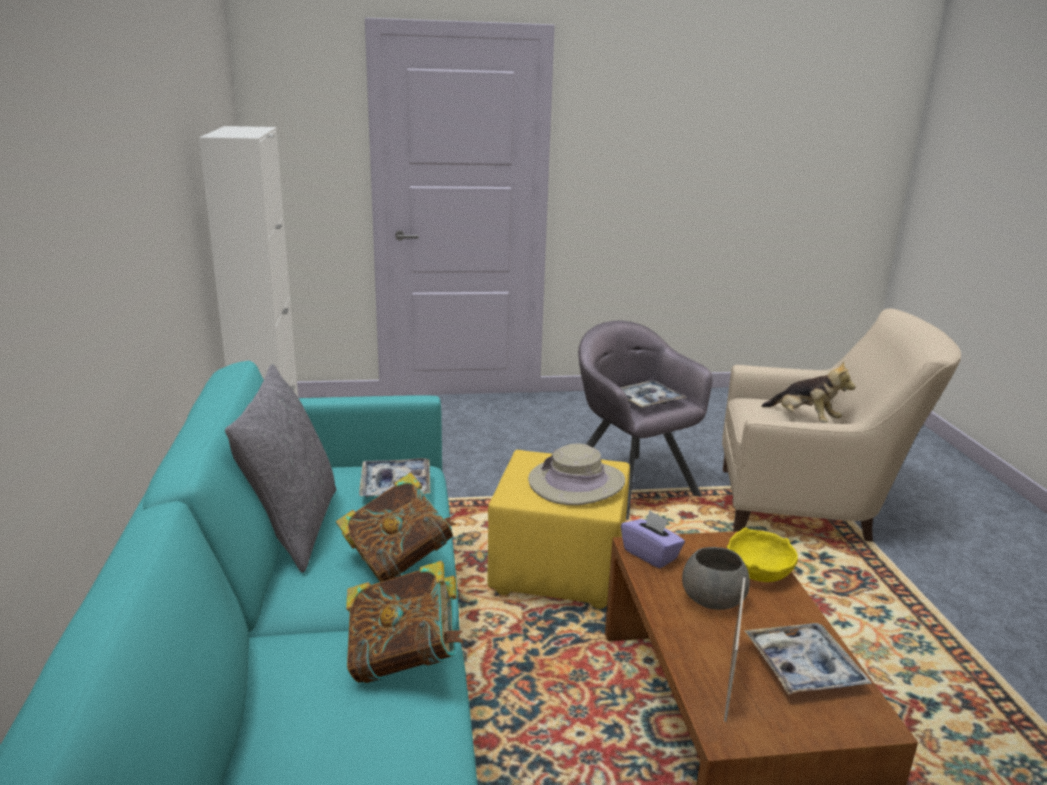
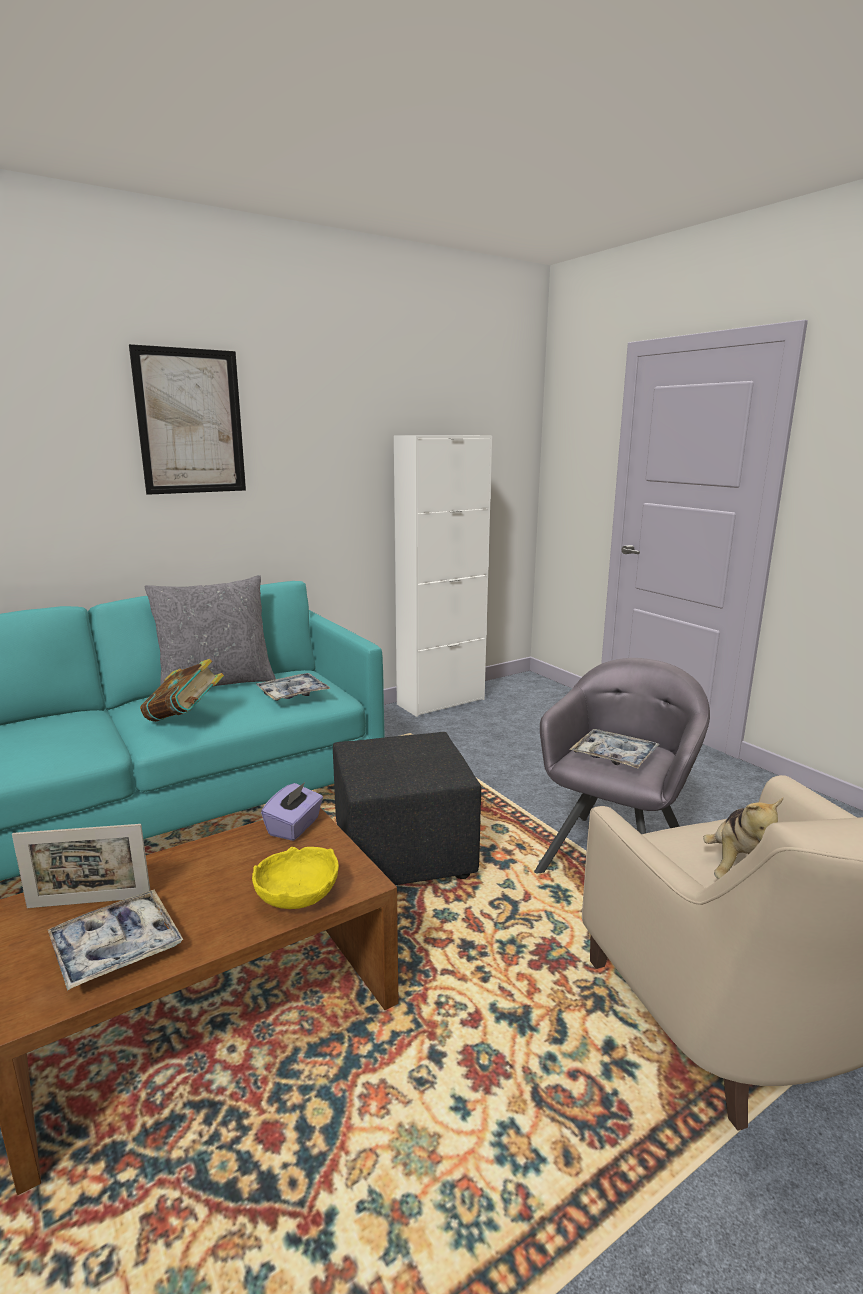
camera: 65 degrees right, 5 degrees down
book [346,561,463,683] -> none
yellow ottoman [487,450,630,609] -> black ottoman [333,732,481,885]
beige hat [528,444,625,505] -> none
grey bowl [682,547,750,610] -> none
none -> picture [129,344,246,495]

